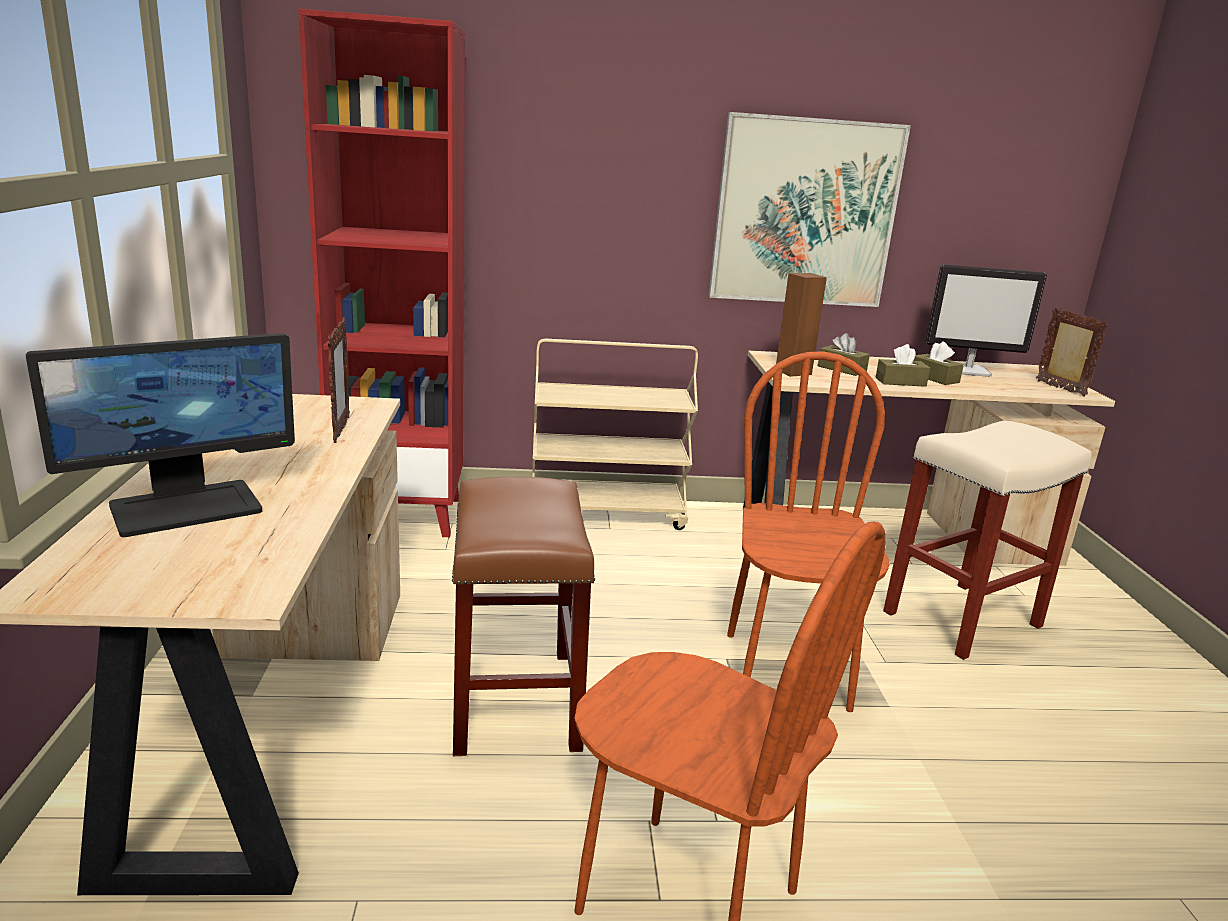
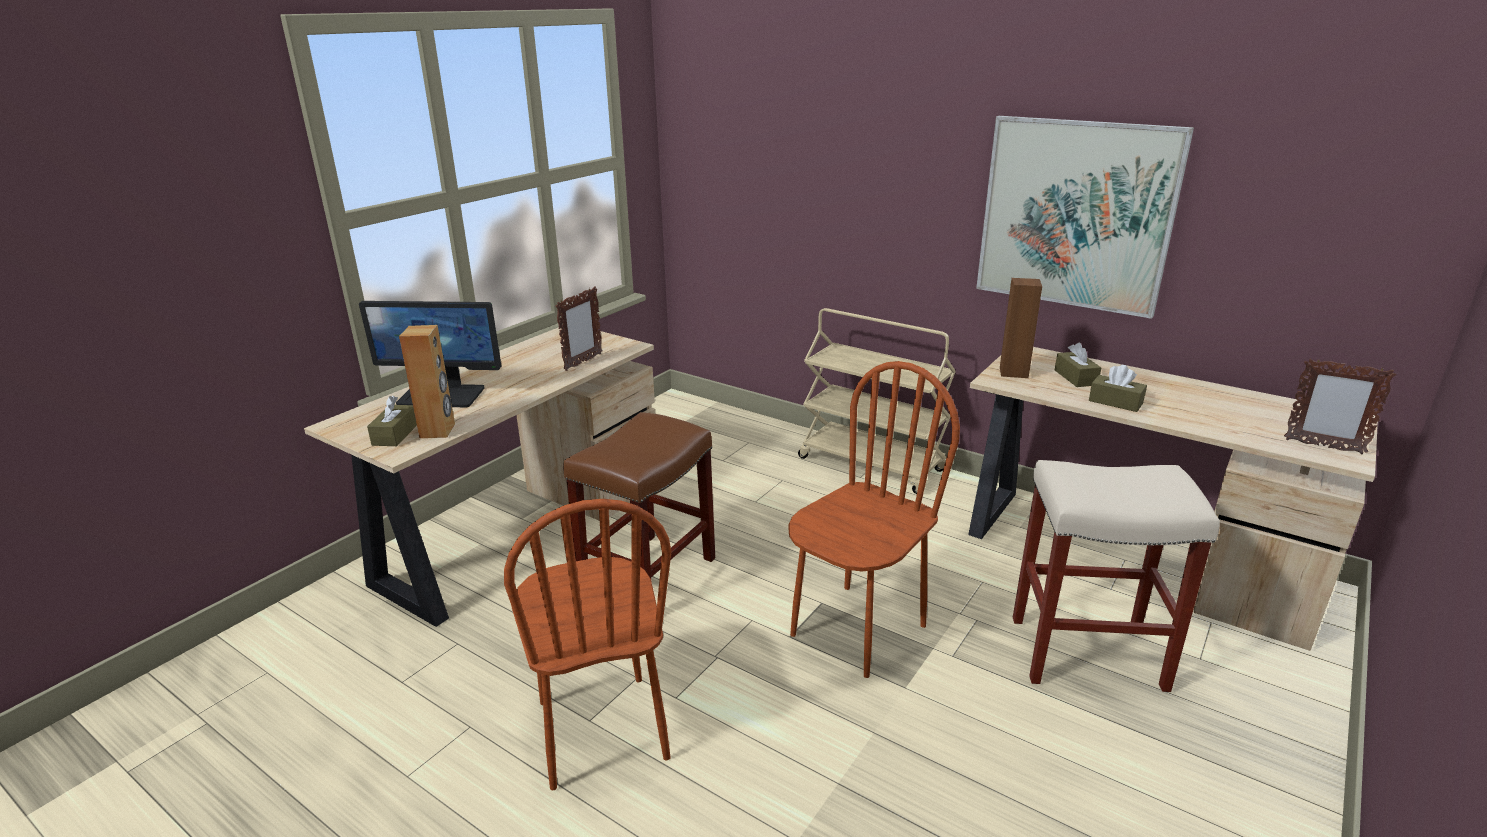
camera: 40 degrees right, 5 degrees up
red bookcase [298,9,465,537] -> none
brown tissue box [914,342,964,385] -> brown tissue box moved to [367,396,417,446]
monitor [925,264,1047,377] -> none
picture frame [1036,308,1108,396] -> picture frame turned 105 degrees clockwise [1284,359,1396,454]
none -> brown speaker [399,325,455,438]

